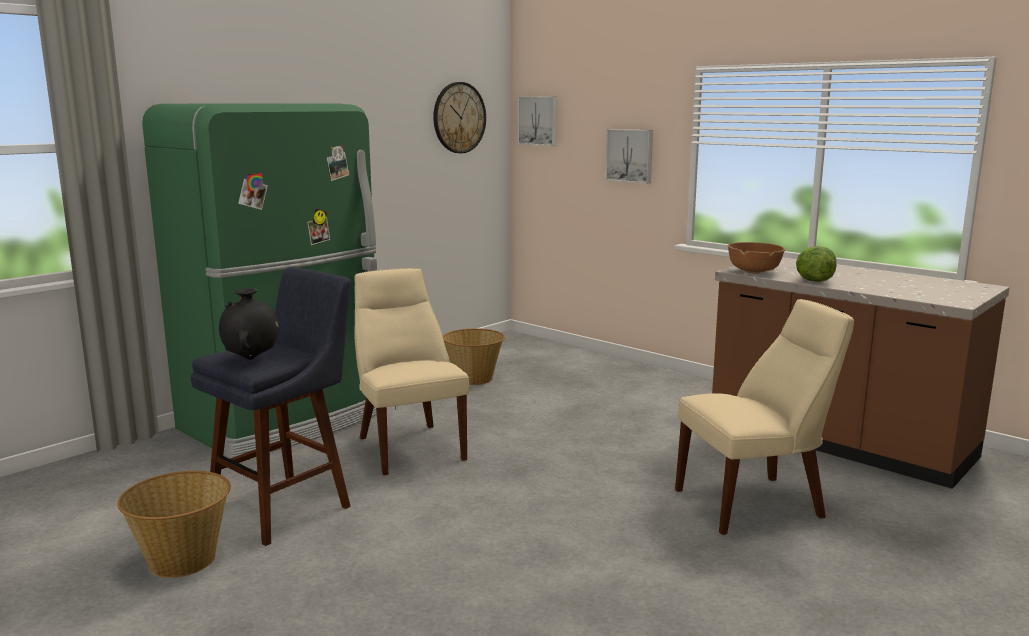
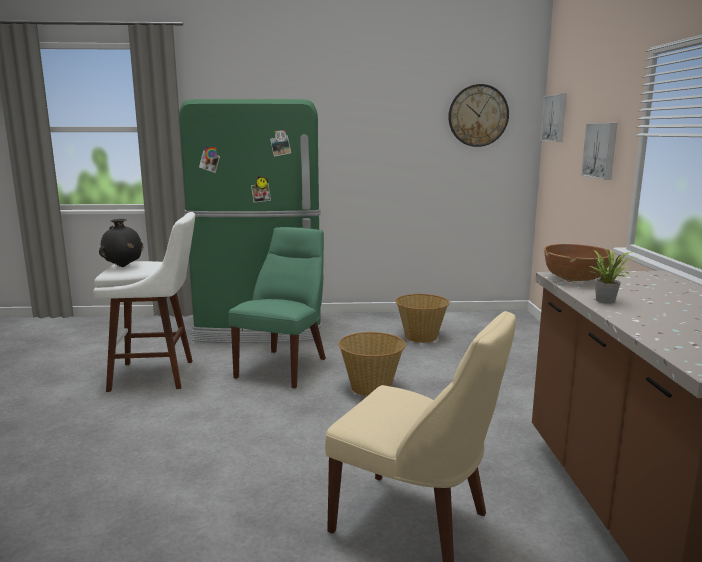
camera: 45 degrees right, 0 degrees up
basket [117,471,231,578] -> basket moved to [338,332,406,396]
blue stool [191,267,351,546] -> white stool [93,212,195,392]
beige chair [355,268,469,475] -> green chair [228,227,326,388]
lettuce [796,246,837,282] -> potted plant [589,249,639,304]

